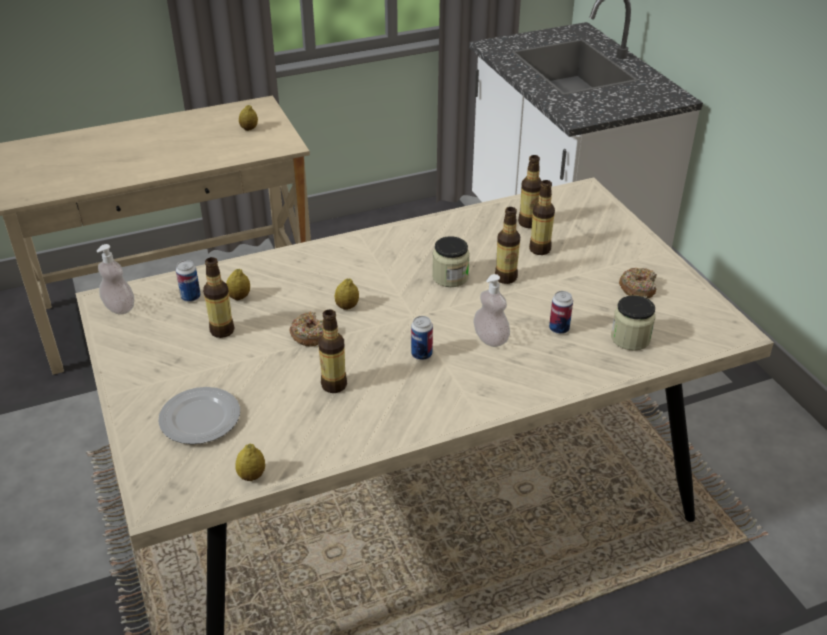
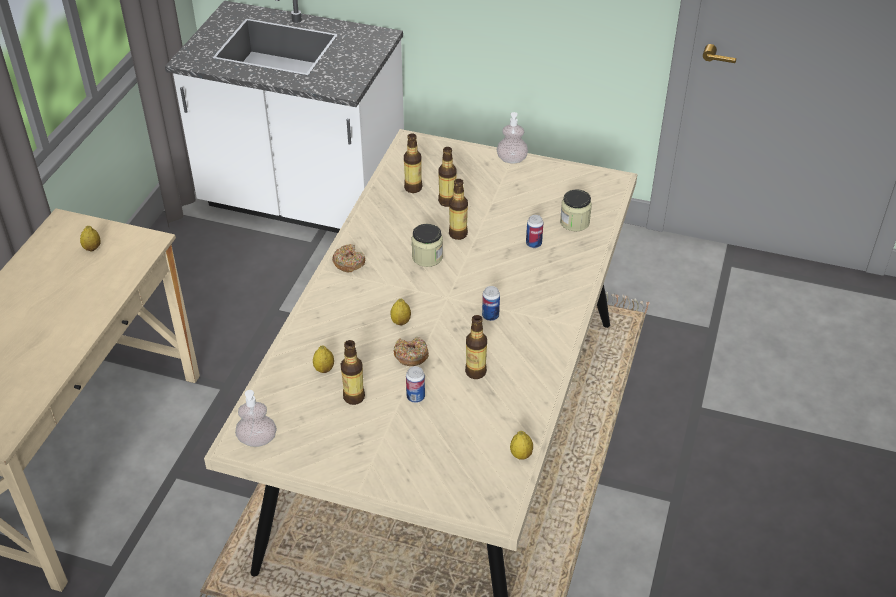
camera: 50 degrees left, 5 degrees up
plate [158,387,240,444] -> none
can [176,260,201,302] -> can moved to [406,366,425,403]
soap dispenser [473,274,510,347] -> soap dispenser moved to [497,112,528,163]
donut [619,268,657,298] -> donut moved to [332,244,365,272]

